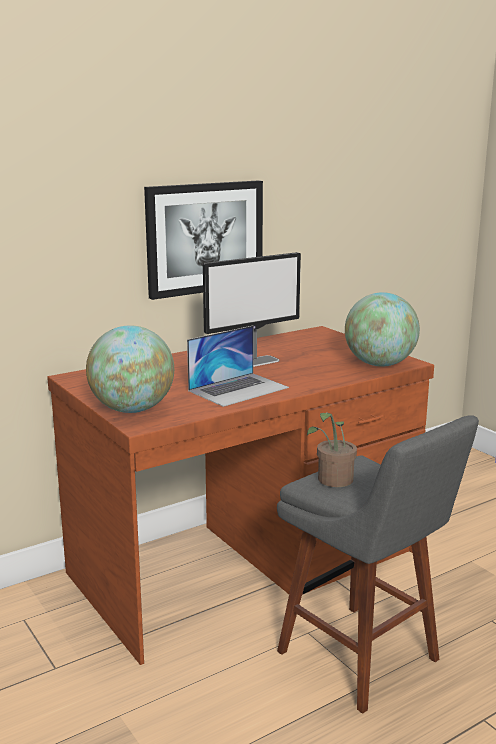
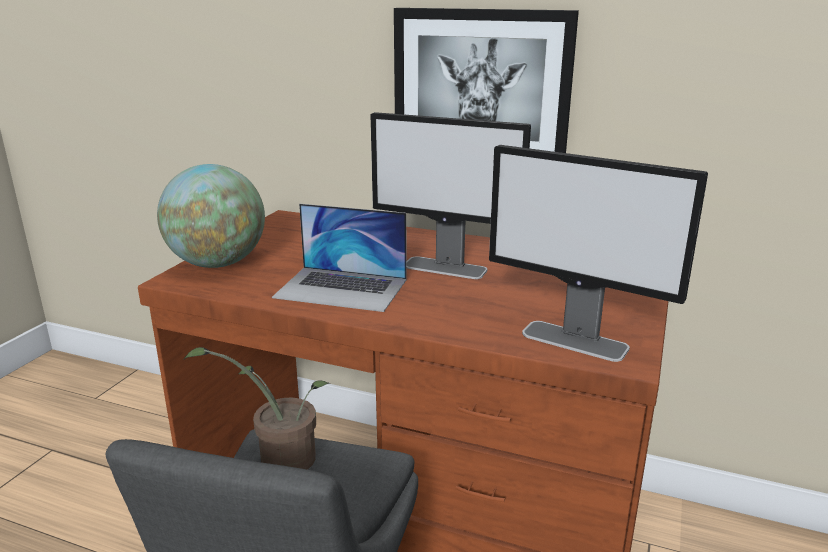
camera: 55 degrees right, 5 degrees up
globe [345,292,420,367] -> monitor [489,145,708,362]

